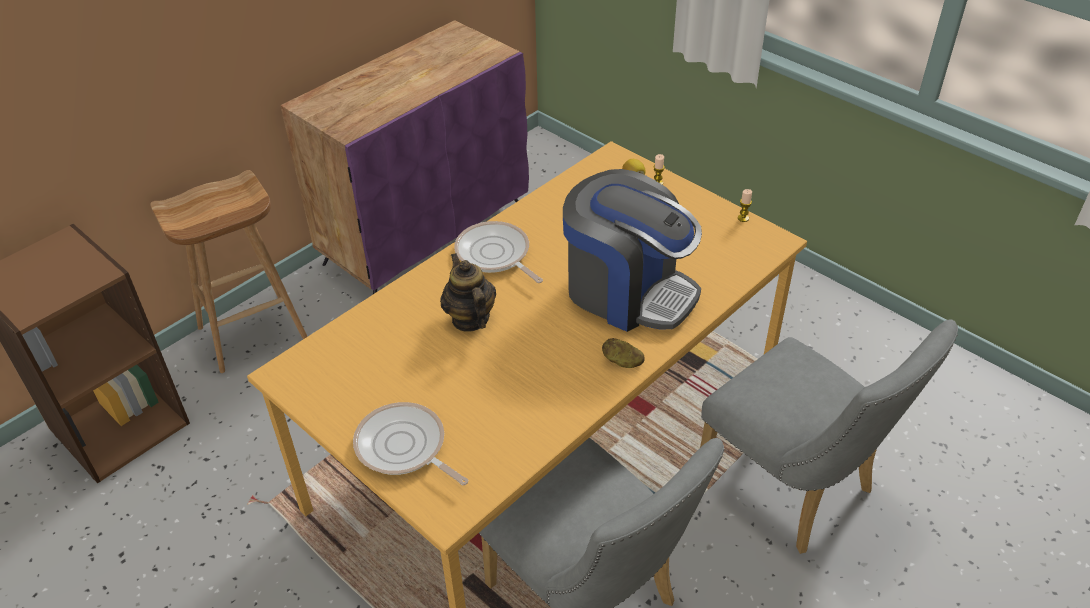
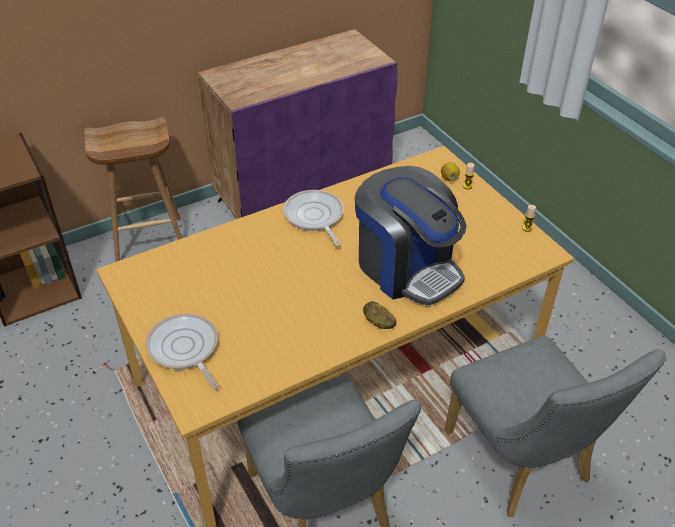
camera: 15 degrees right, 0 degrees up
teapot [440,253,496,332] -> none

